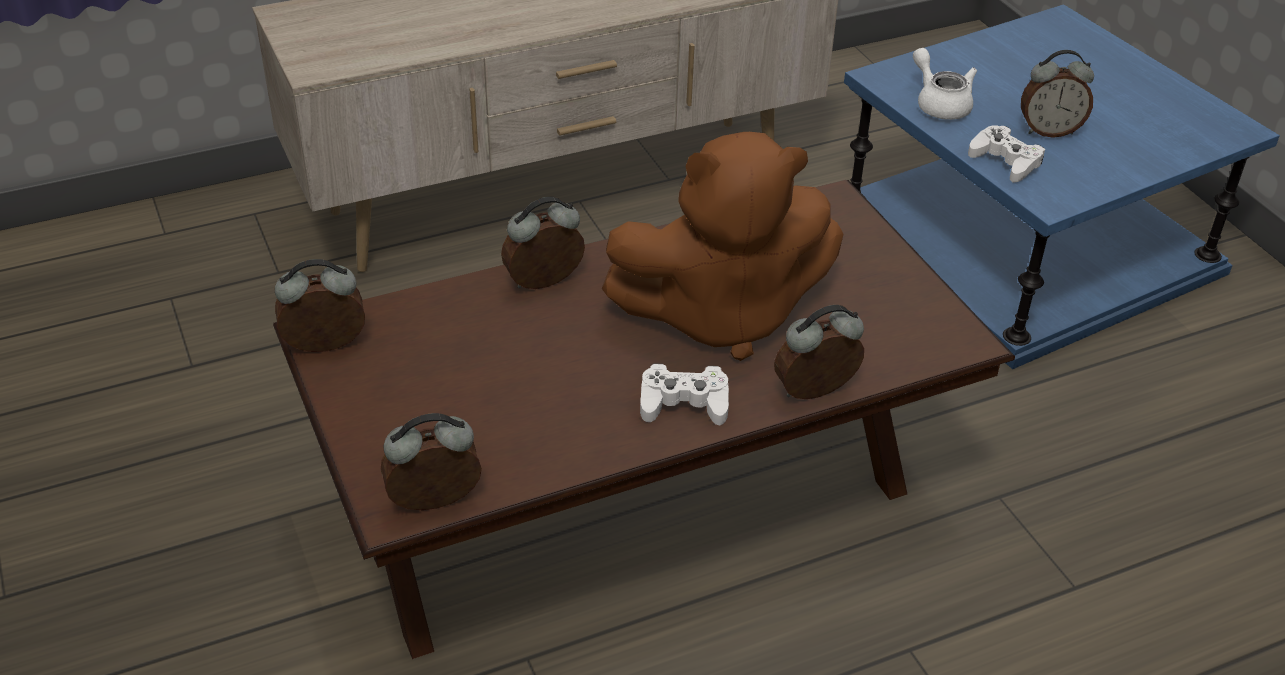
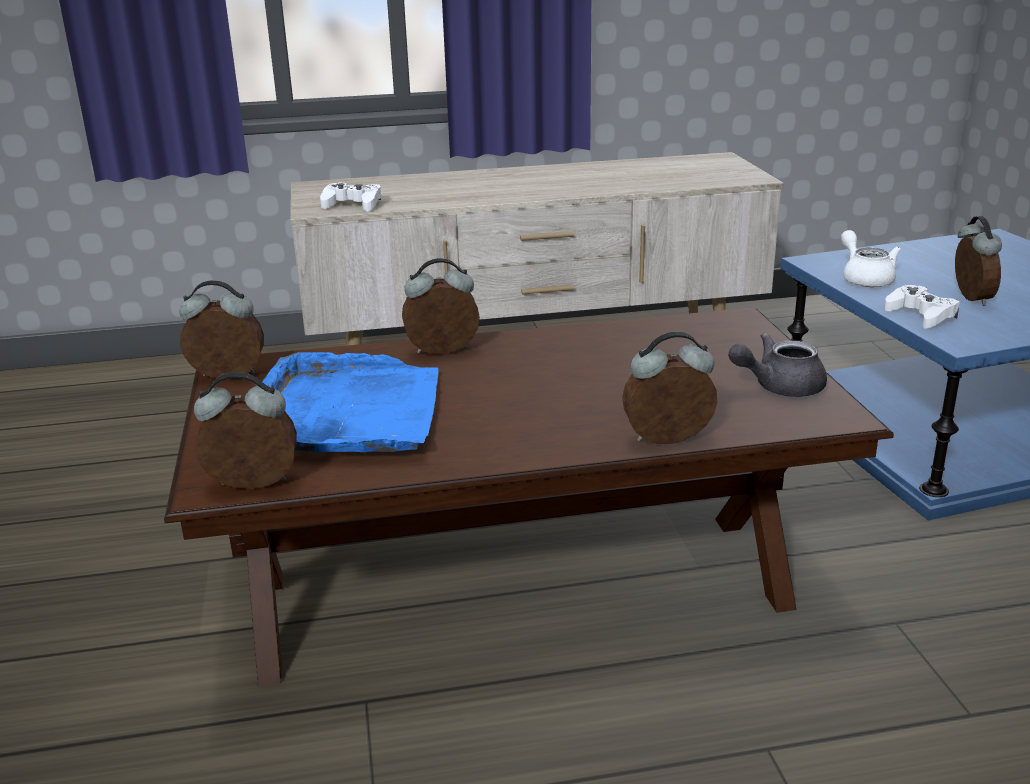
camera: 15 degrees right, 15 degrees down
brown plush toy [601,132,843,361] -> none
white game controller [640,363,729,425] -> white game controller moved to [320,183,382,212]
alarm clock [1021,50,1094,138] -> alarm clock turned 105 degrees counterclockwise [955,216,1002,306]
none -> blue tray [262,352,438,452]
none -> grey teapot [728,333,827,397]

